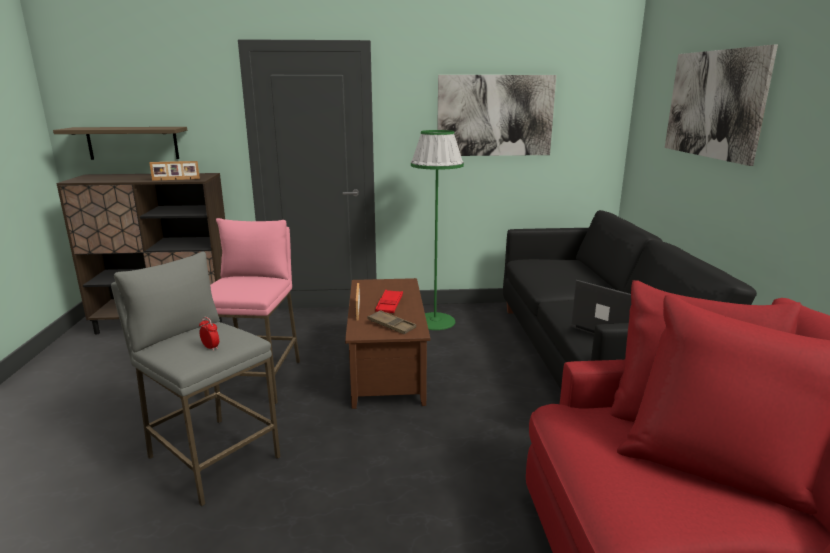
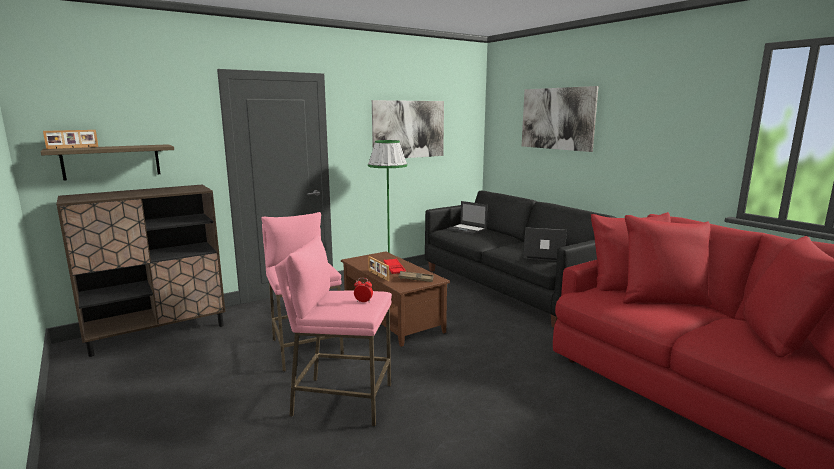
camera: 30 degrees left, 5 degrees down
grey stool [111,251,281,506] -> pink stool [275,235,392,426]
picture frame [149,161,200,181] -> picture frame moved to [43,130,98,149]
none -> laptop [447,201,488,234]

